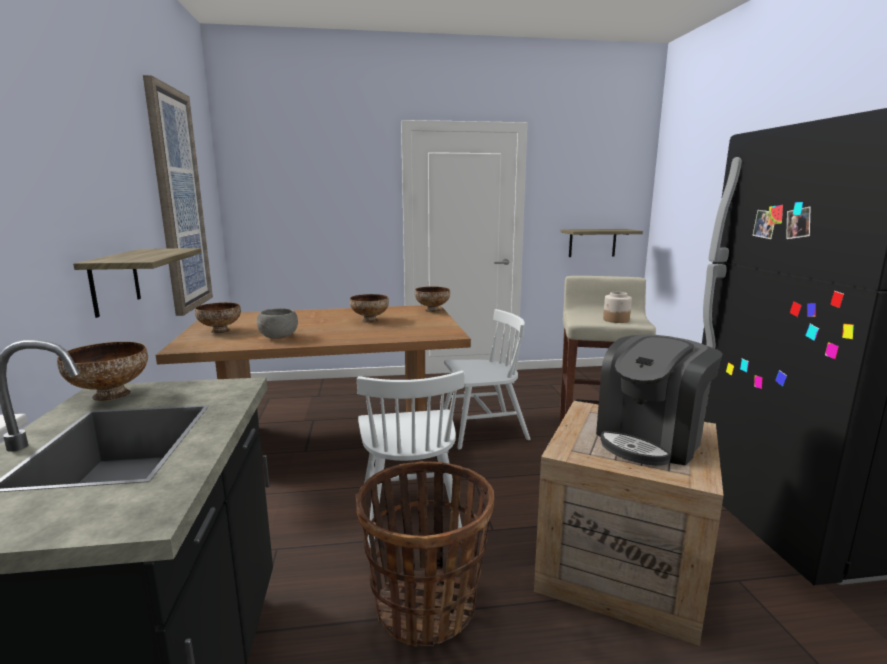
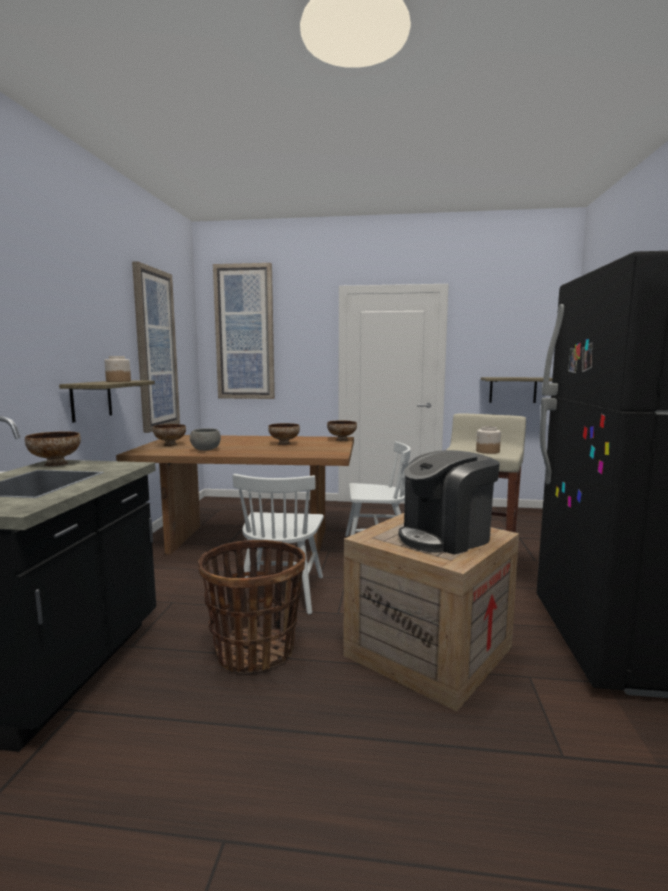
camera: 15 degrees right, 5 degrees down
none -> jar [104,356,131,382]
none -> picture [213,263,275,399]

